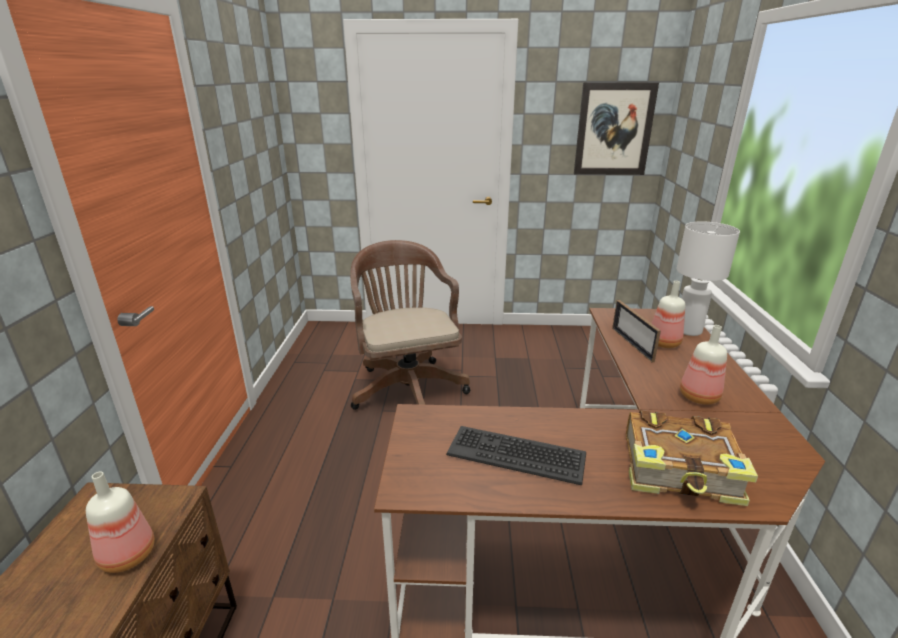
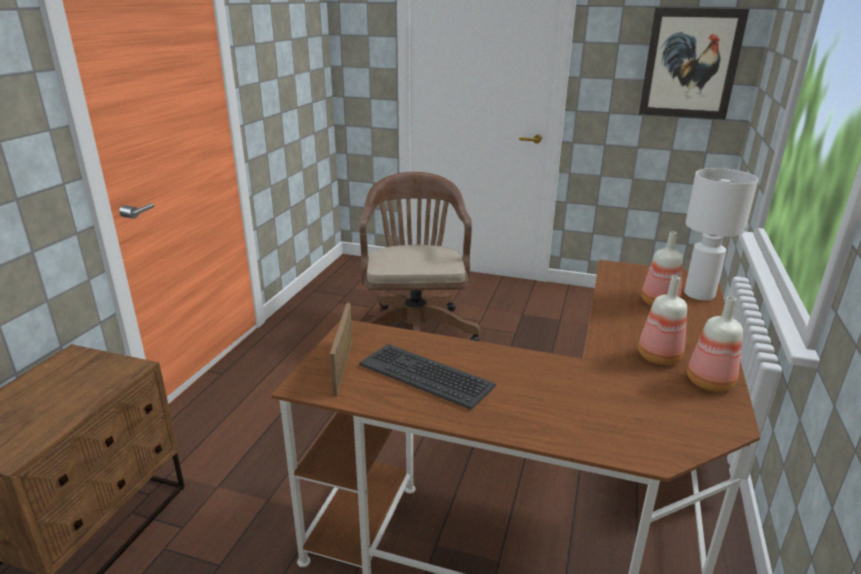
camera: 15 degrees right, 0 degrees up
bottle [86,471,155,573] -> bottle moved to [687,296,743,392]
picture frame [612,300,661,363] -> picture frame moved to [330,303,352,396]
book [626,410,758,506] -> none

